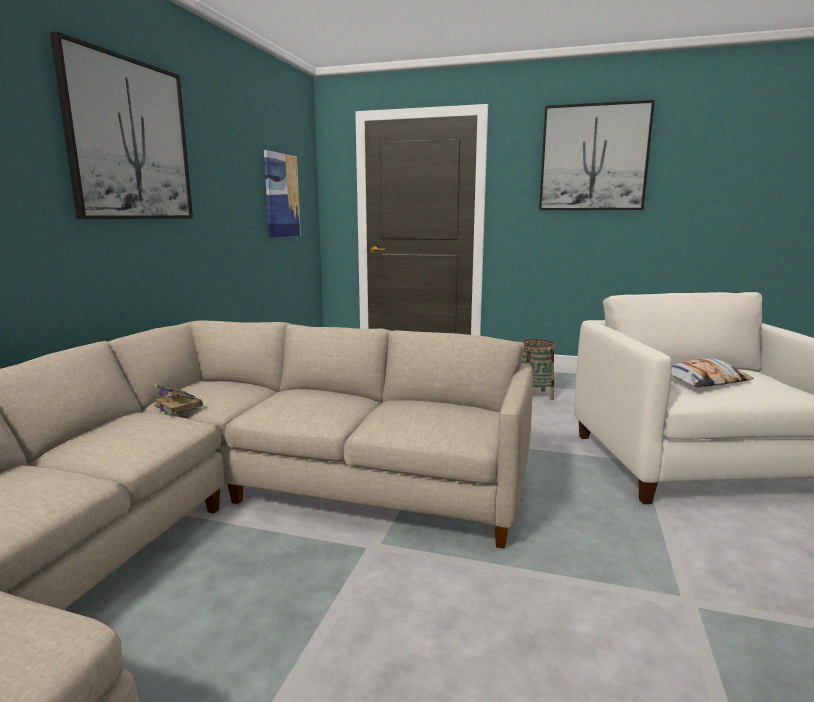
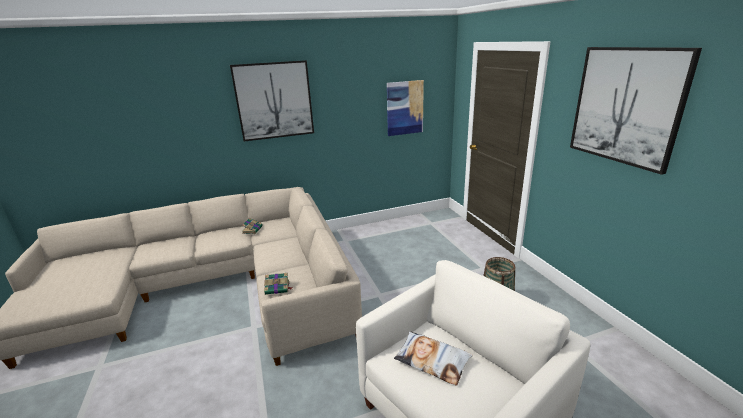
camera: 55 degrees right, 10 degrees up
none -> book [264,273,293,295]

